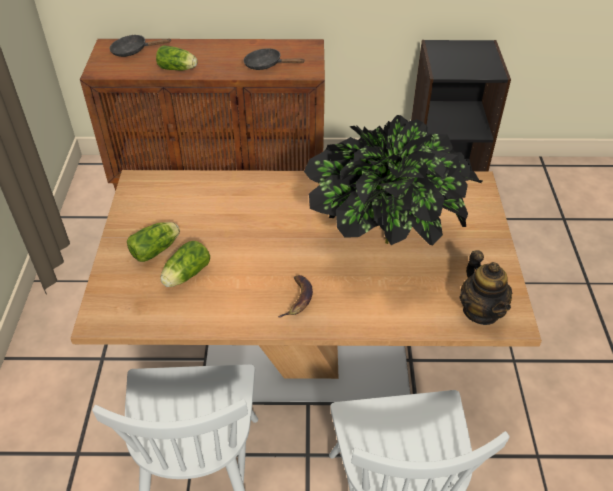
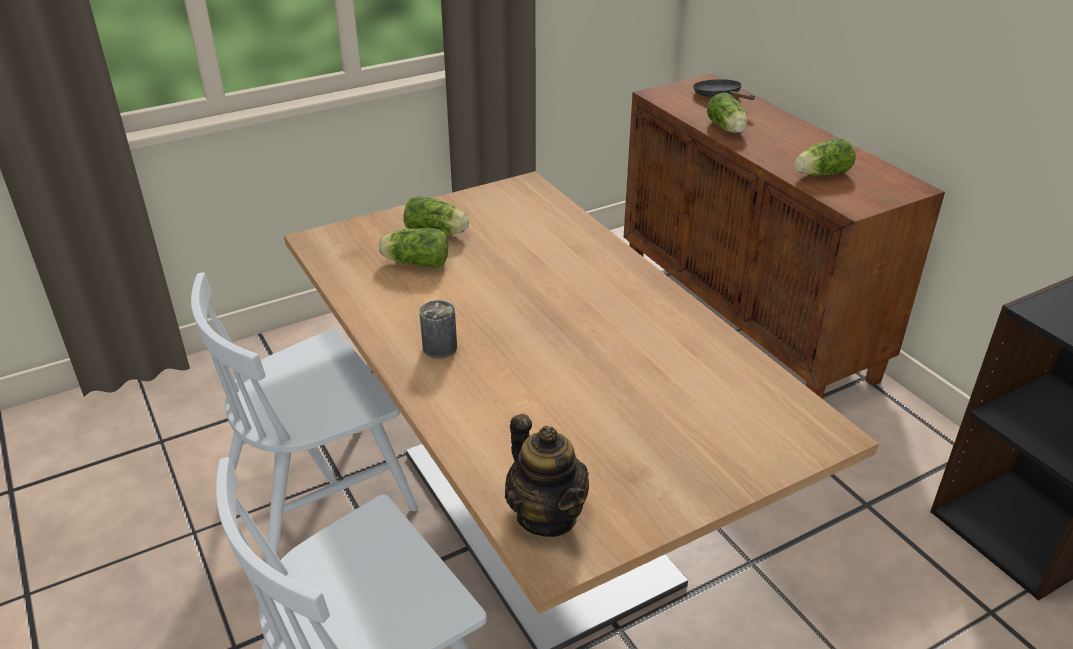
camera: 60 degrees right, 10 degrees down
black frying pan [243,48,305,70] -> lettuce [794,139,856,176]
banana [278,275,313,318] -> can [419,300,457,359]
potted plant [304,115,483,245] -> none
teapot [460,250,512,325] -> teapot turned 75 degrees counterclockwise [505,414,589,537]

